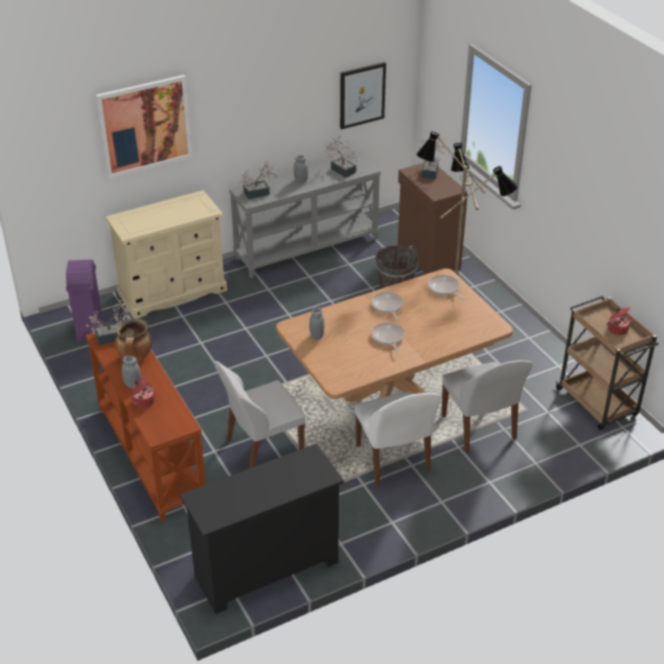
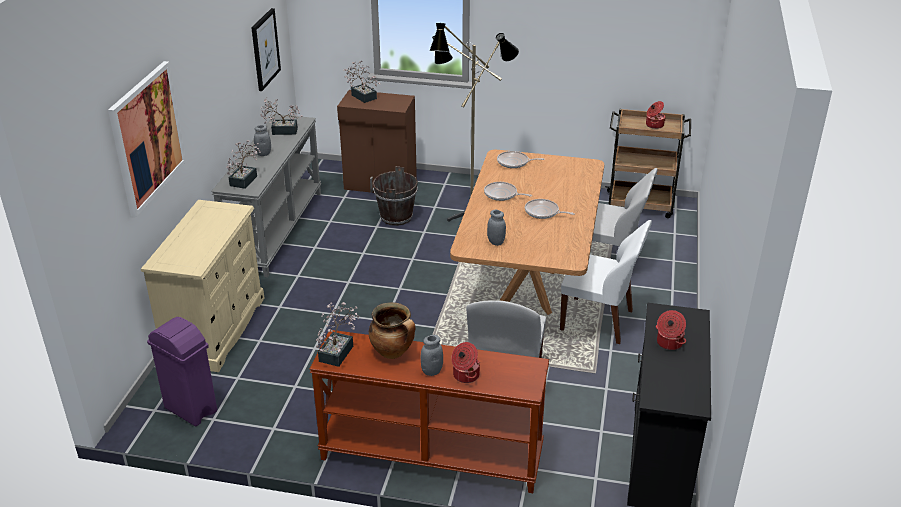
camera: 50 degrees left, 5 degrees down
none -> cooking pot [656,310,686,350]

